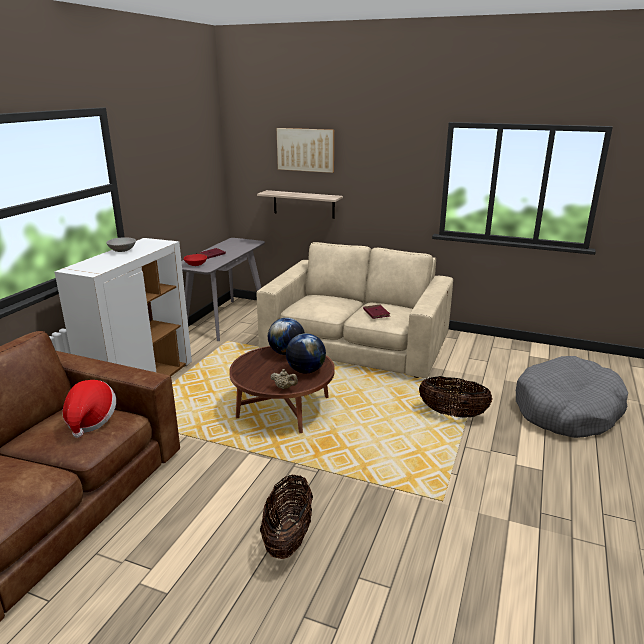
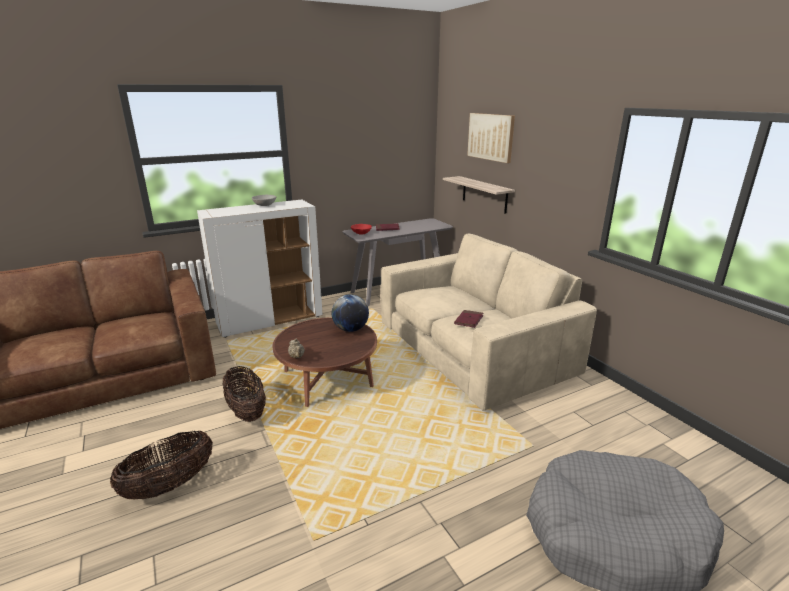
camera: 40 degrees right, 0 degrees up
hat [62,380,116,438] -> none
globe [286,333,326,373] -> none
basket [419,376,493,418] -> basket moved to [223,366,266,422]

